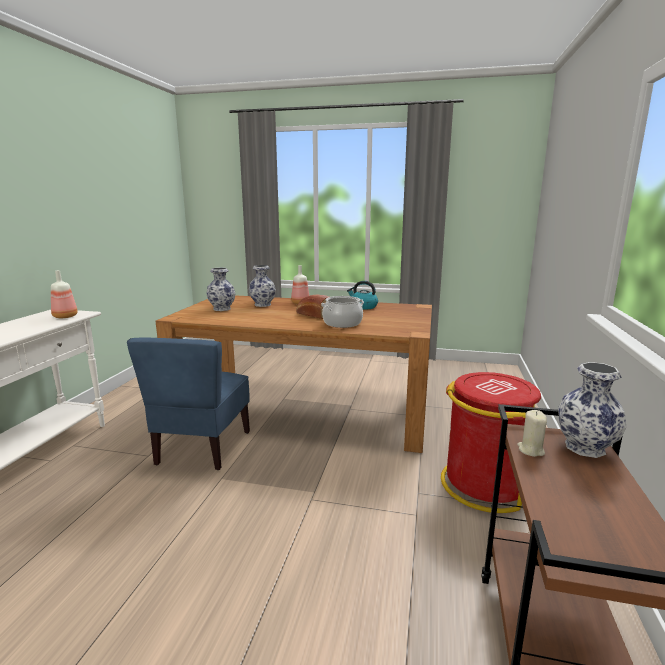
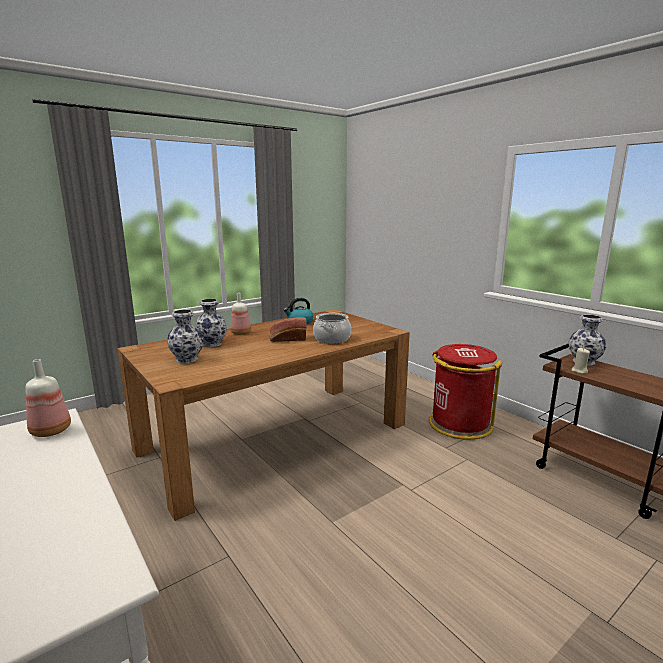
camera: 50 degrees left, 0 degrees up
blue chair [127,338,250,470] -> none

